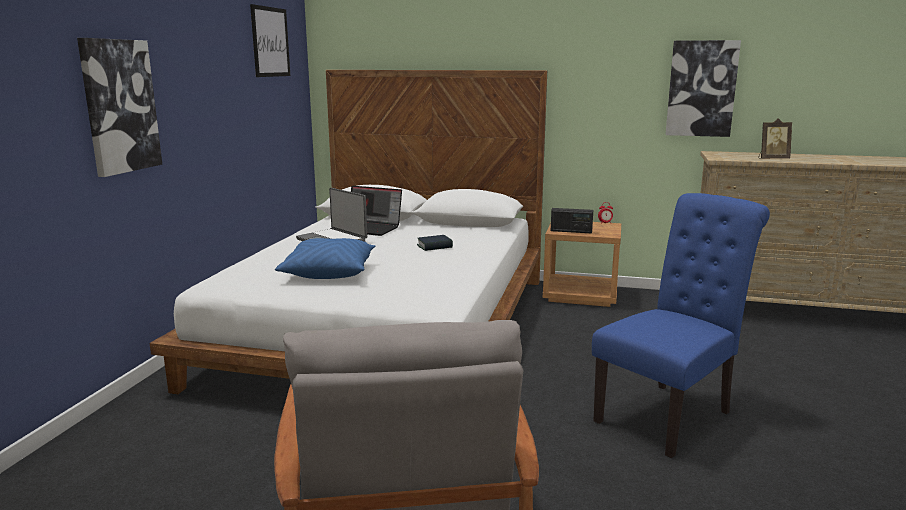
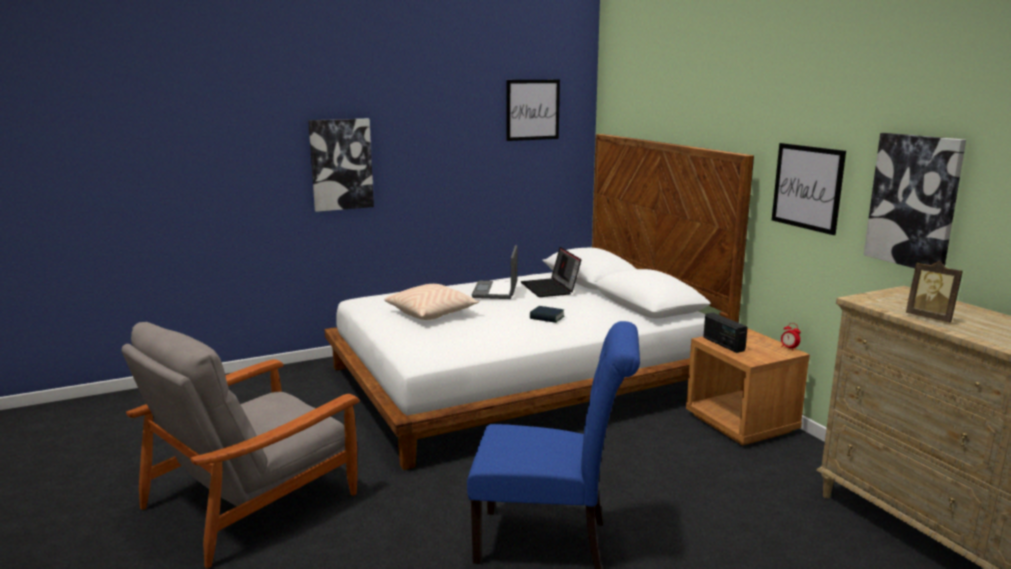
camera: 50 degrees right, 0 degrees up
blue pillow [275,238,375,279] -> beige pillow [384,284,479,320]
none -> picture [772,143,846,235]

